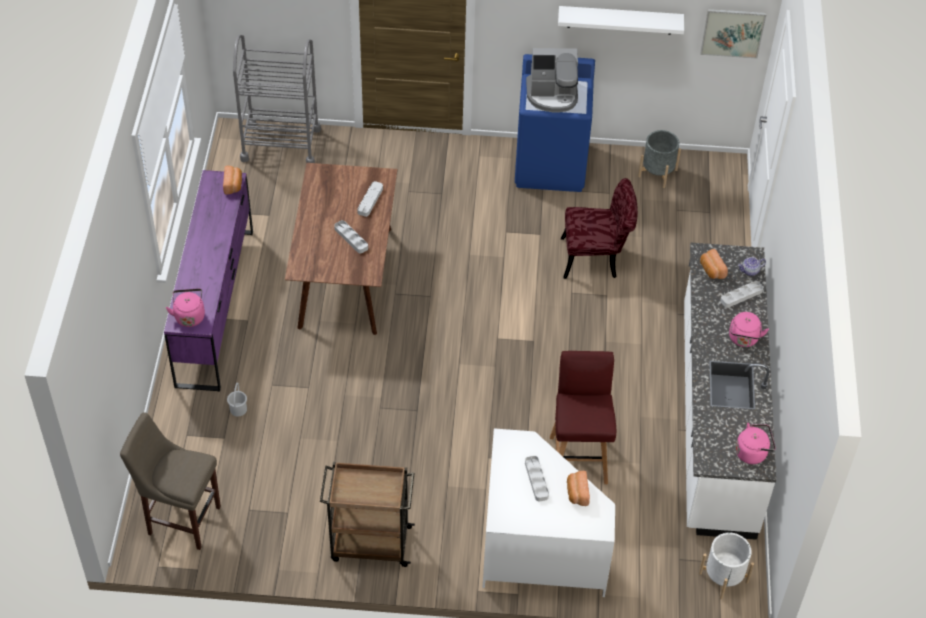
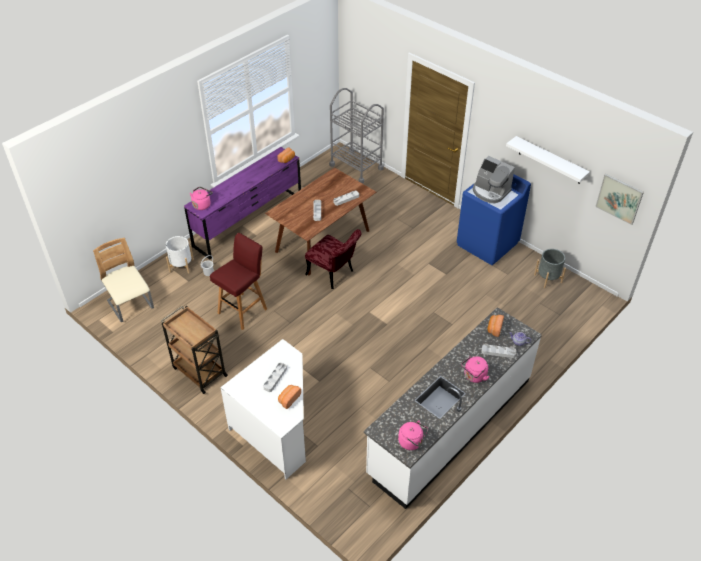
camera: 40 degrees right, 5 degrees down
beige stool [120,412,221,550] -> beige chair [93,238,154,323]
red stool [550,351,616,484] -> red stool moved to [210,233,267,330]
red chair [561,178,638,279] -> red chair moved to [305,229,361,289]
white planter [699,533,754,599] -> white planter moved to [166,236,194,274]

